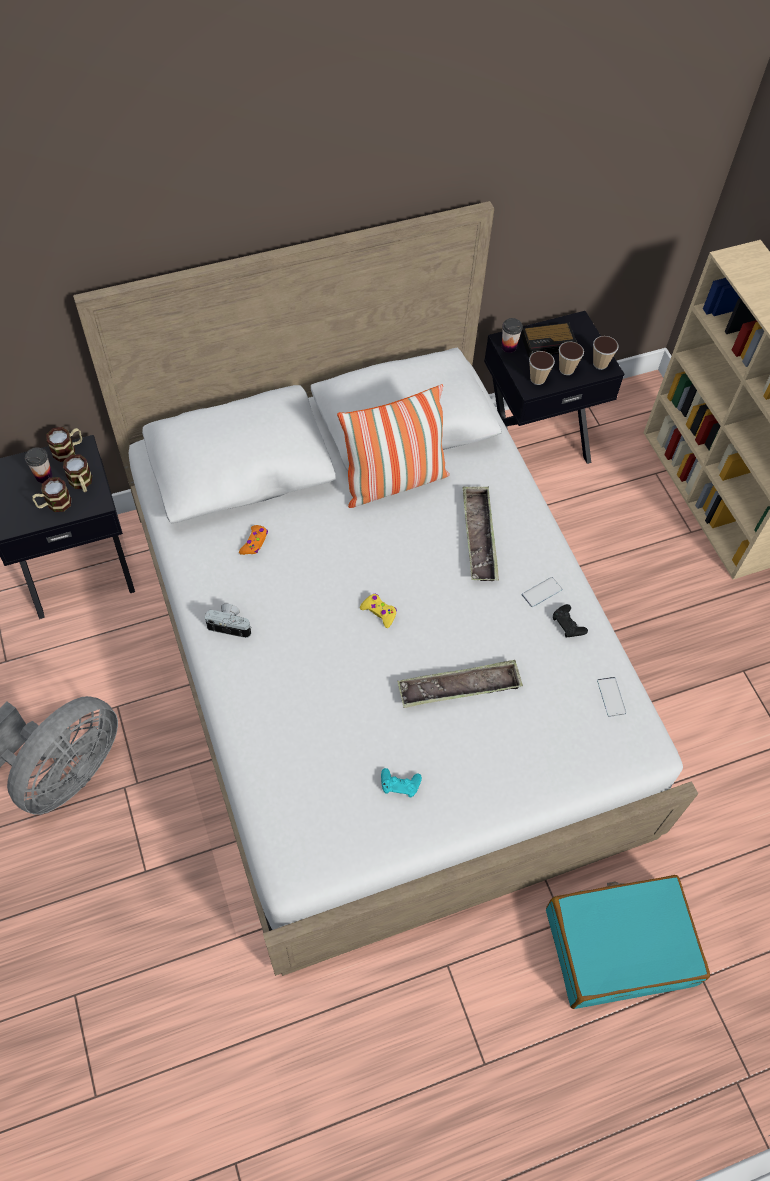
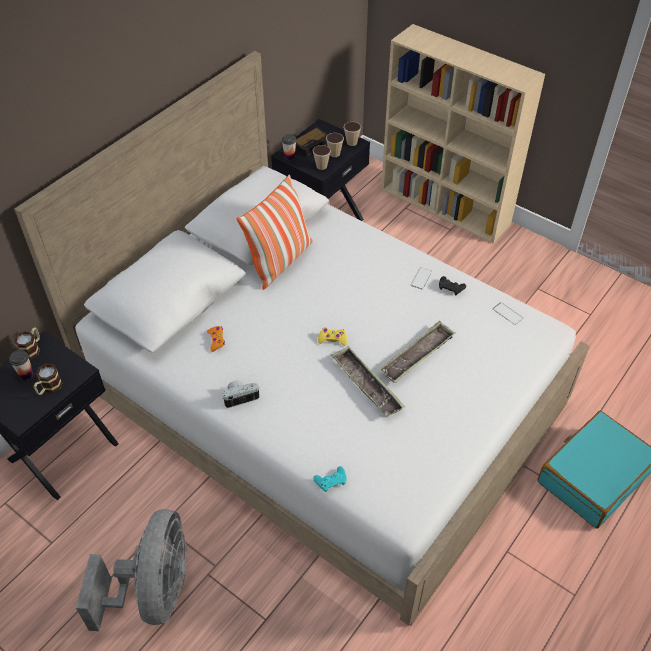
camera: 30 degrees left, 10 degrees down
mug [63,455,92,492] -> none
turquoise game controller [381,768,422,797] -> turquoise game controller moved to [313,466,347,492]
tray [462,486,499,581] -> tray moved to [331,346,405,417]

